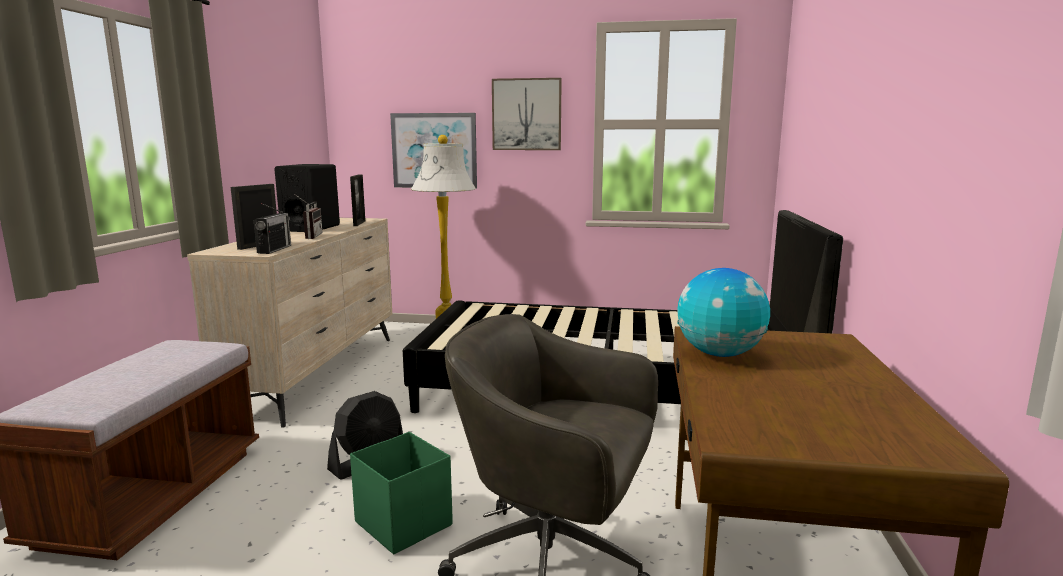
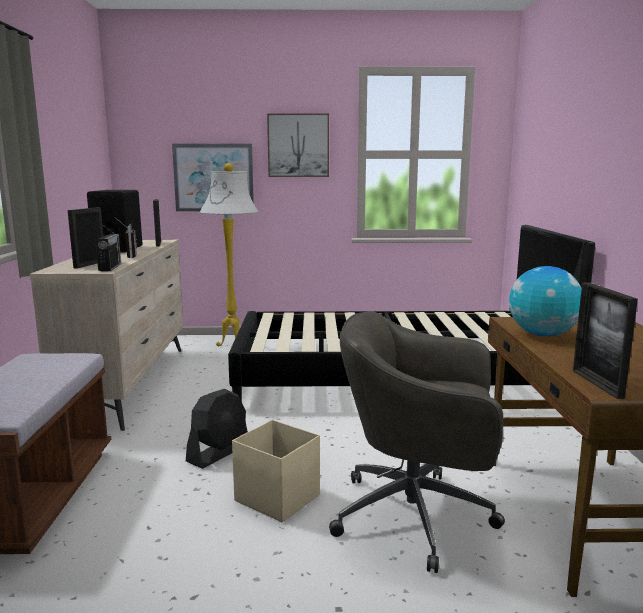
camera: 10 degrees left, 0 degrees up
green storage box [350,432,453,554] -> beige storage box [232,420,320,522]
none -> picture frame [573,282,638,399]

